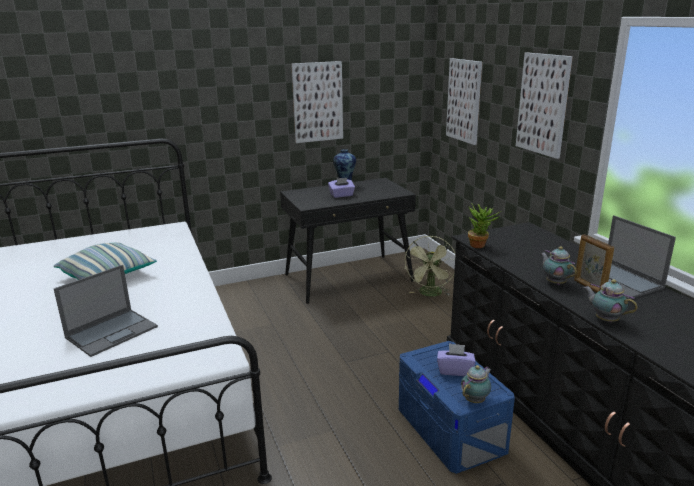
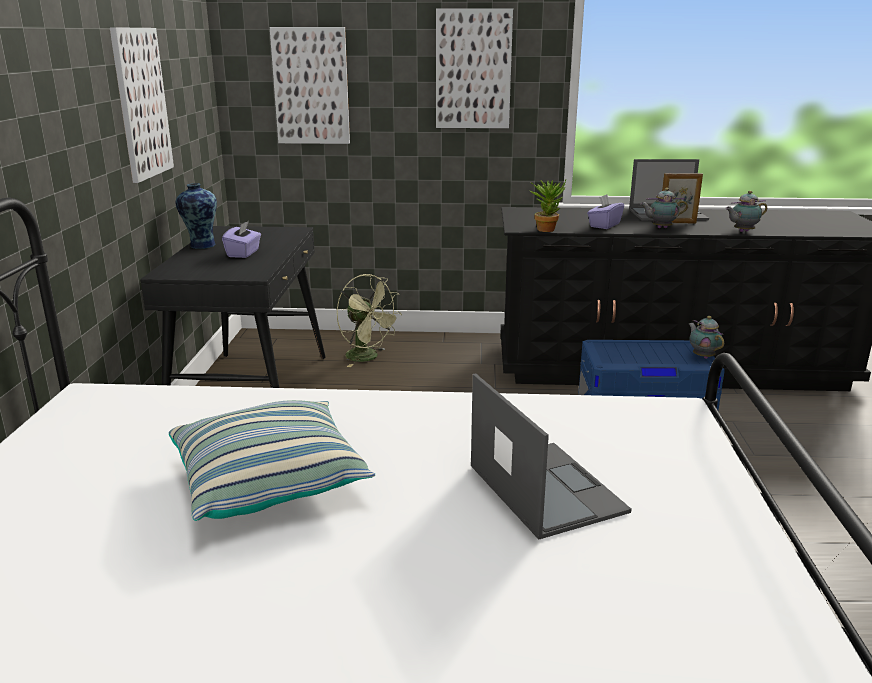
camera: 65 degrees left, 0 degrees up
purple tissue box [437,343,476,376] -> purple tissue box moved to [587,194,624,229]

